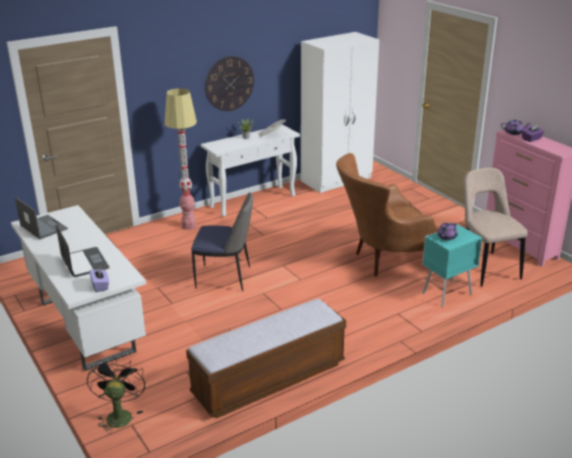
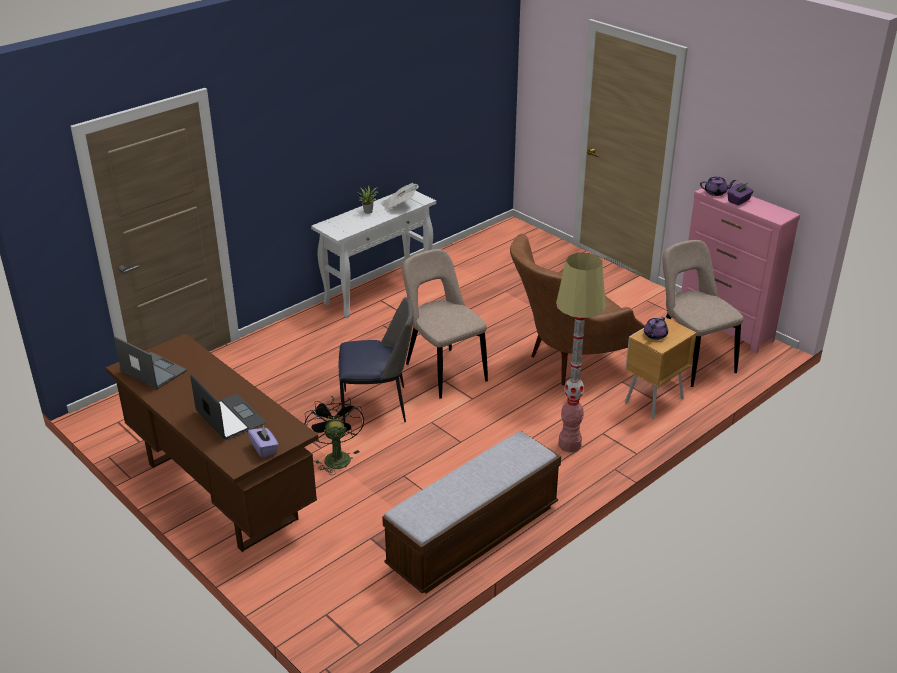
camera: 10 degrees left, 5 degrees up
white desk [11,205,146,371] -> brown desk [106,334,319,552]
black fan [87,357,145,434] -> black fan moved to [305,396,364,475]
floor lamp [165,88,197,230] -> floor lamp moved to [556,253,606,453]
wall clock [205,56,254,111] -> none
white wardrobe [301,32,379,193] -> none
turquoise nightstand [422,225,482,307] -> brown nightstand [625,316,697,419]
none -> beige chair [402,249,488,399]

